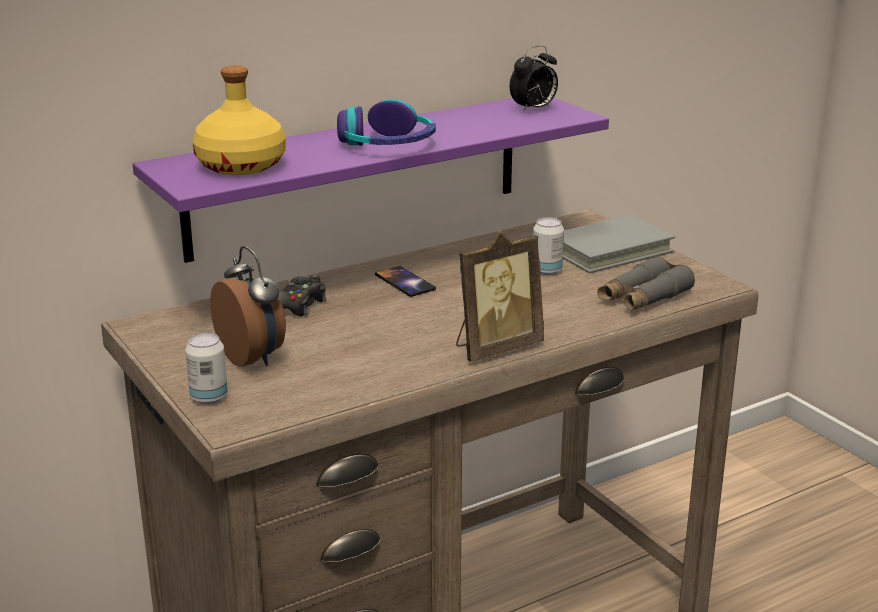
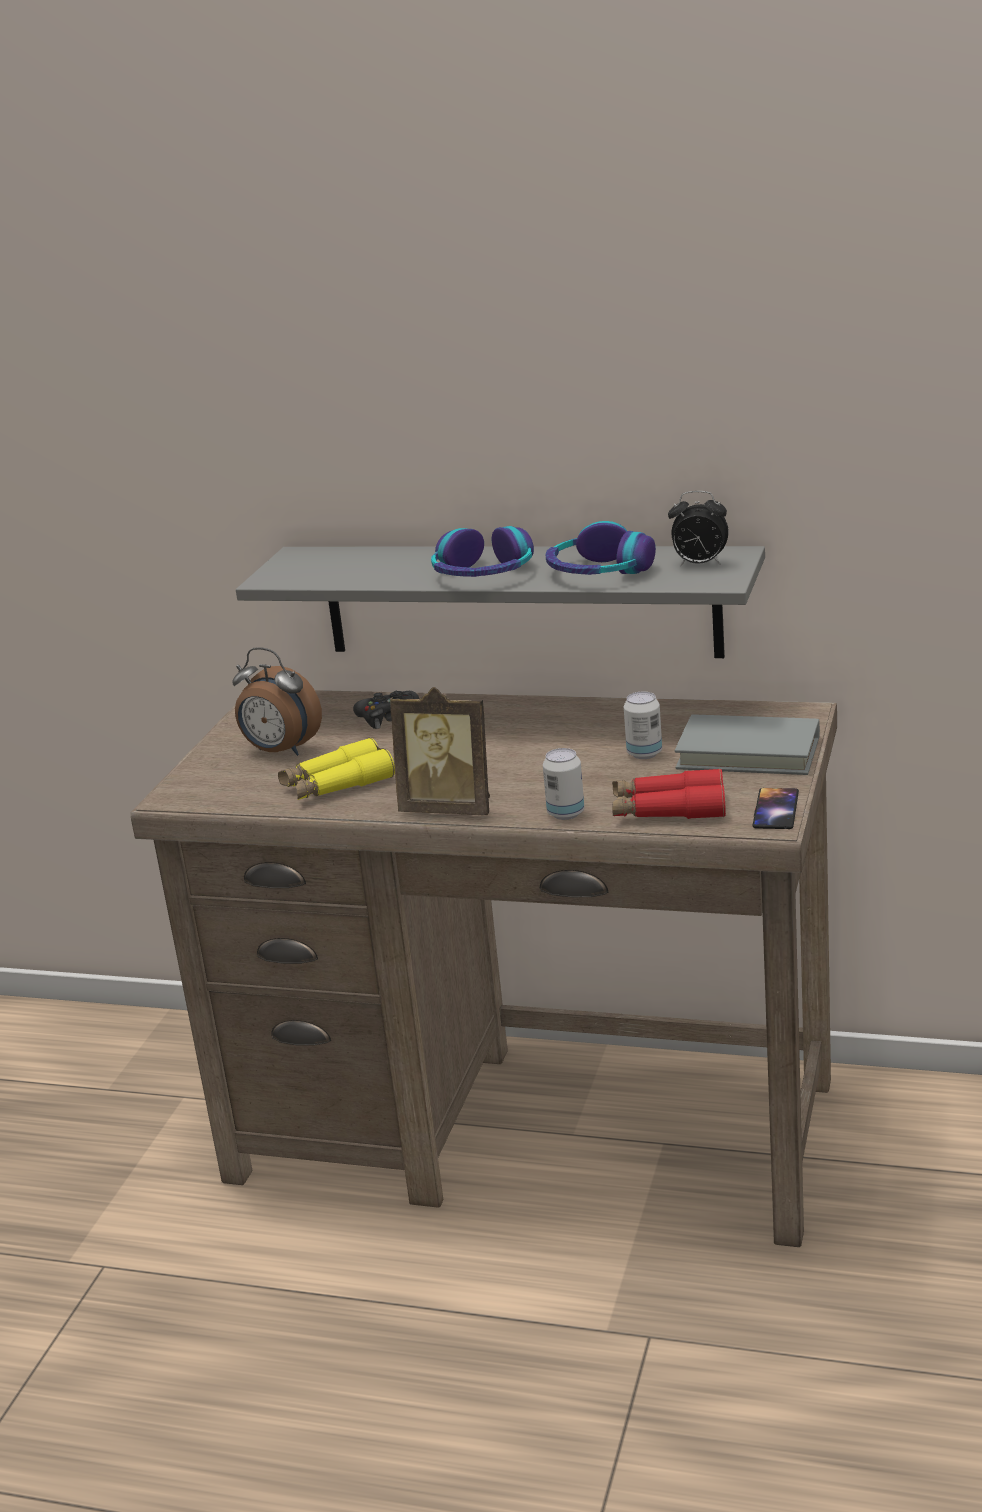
camera: 50 degrees right, 0 degrees up
purple shelf [132,98,609,263] -> grey shelf [236,546,765,658]
can [185,333,228,404] -> can moved to [543,748,584,820]
yellow bottle [192,65,286,175] -> none
alarm clock [210,246,286,367] -> alarm clock turned 105 degrees clockwise [232,647,322,756]
phone [375,266,436,297] -> phone moved to [753,788,799,829]
grey binoculars [597,256,695,311] -> red binoculars [612,768,726,819]
none -> yellow binoculars [278,737,395,800]
none -> headphones [546,521,656,575]

